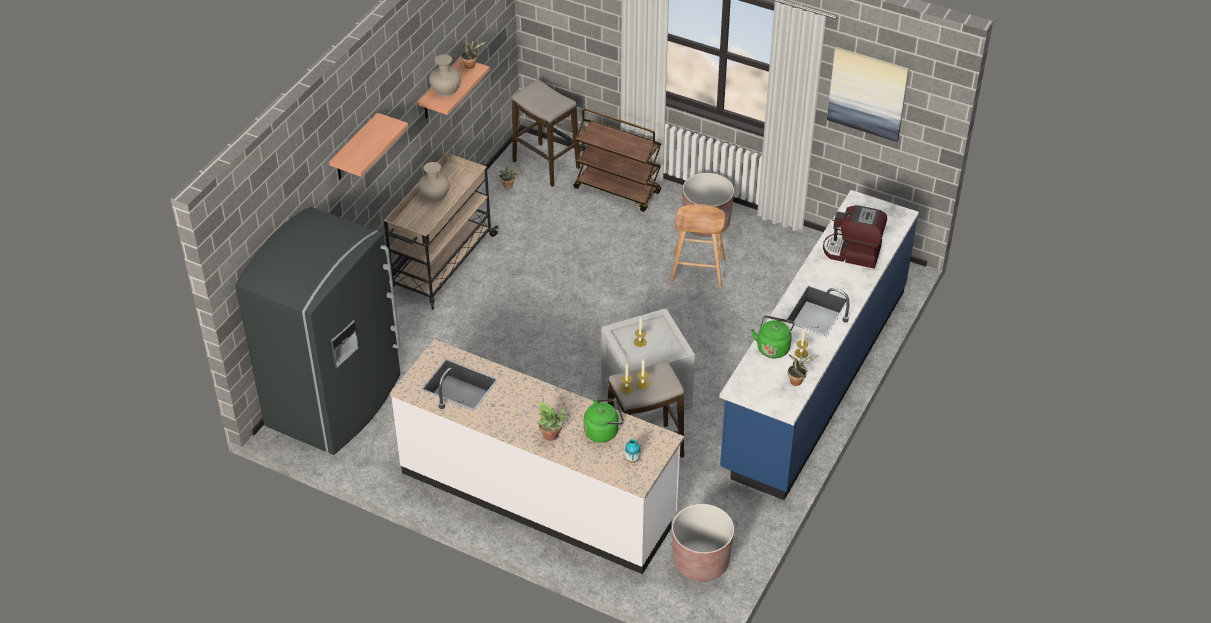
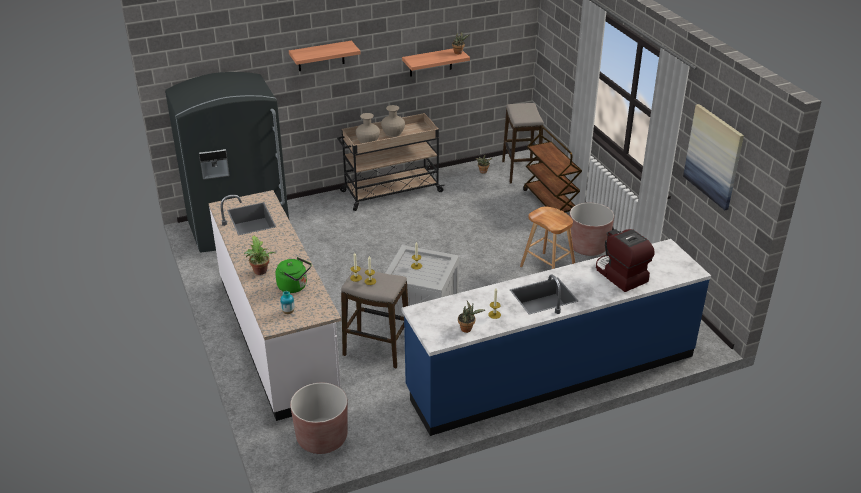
camera: 40 degrees right, 10 degrees down
beige vase [429,55,461,97] -> beige vase moved to [356,113,380,144]
green kettle [751,315,795,358] -> none

